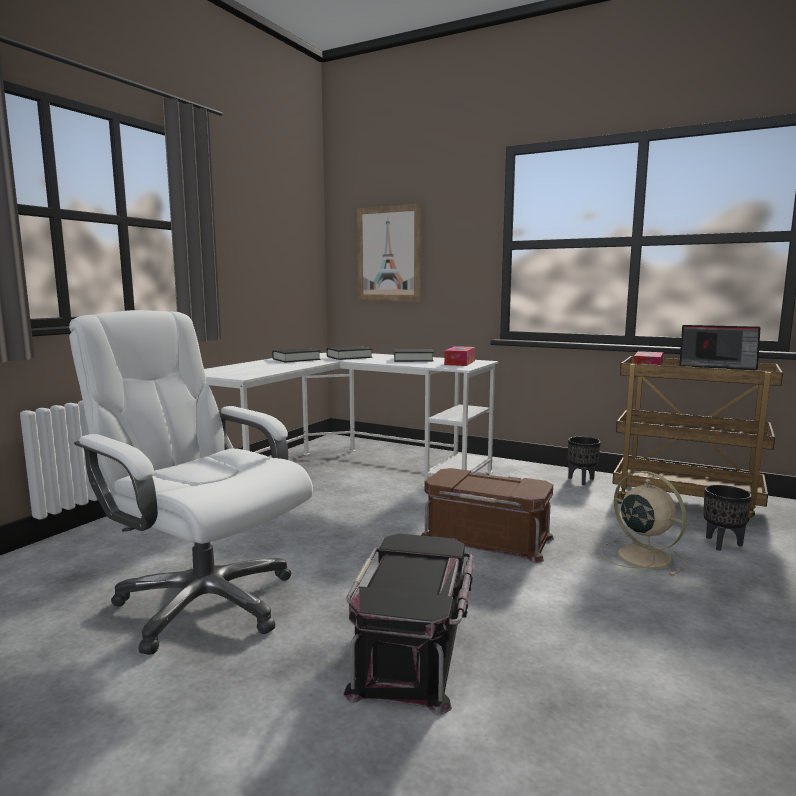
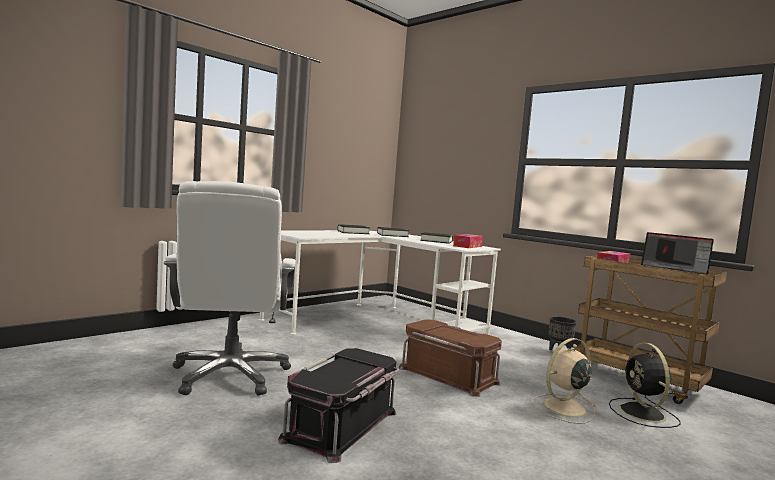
camera: 15 degrees right, 5 degrees down
white office chair [69,310,313,655] -> white office chair turned 150 degrees counterclockwise [163,181,296,396]
picture [357,204,421,301] -> none
beige fan [601,471,687,577] -> beige fan turned 105 degrees counterclockwise [532,338,595,424]
black planter [703,485,752,551] -> black fan [609,343,681,428]

